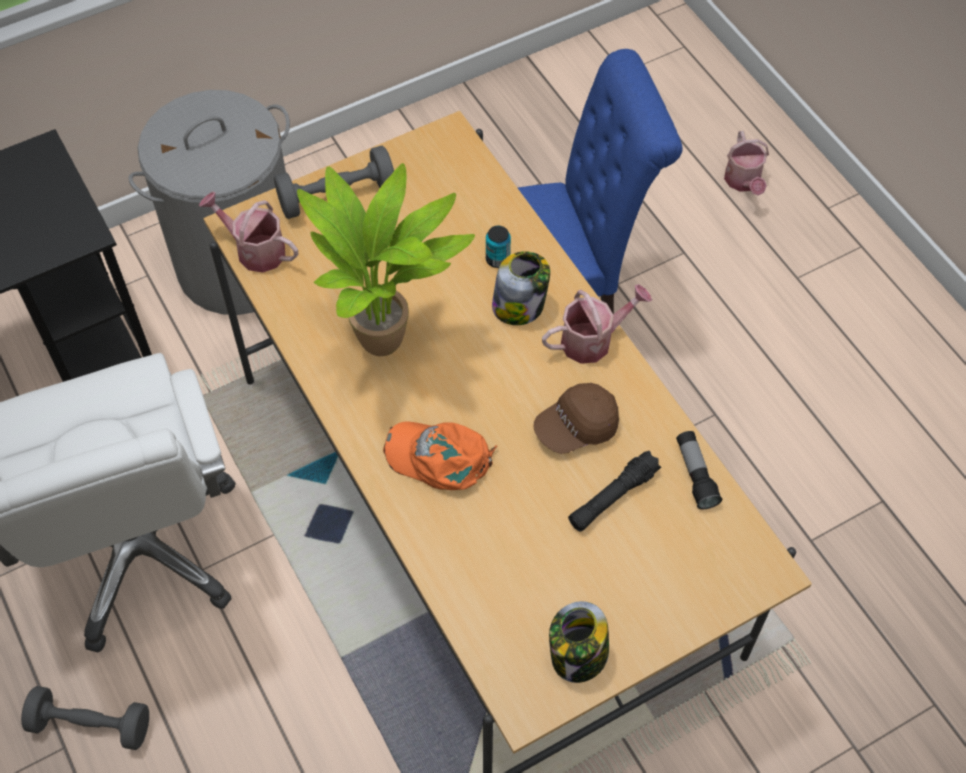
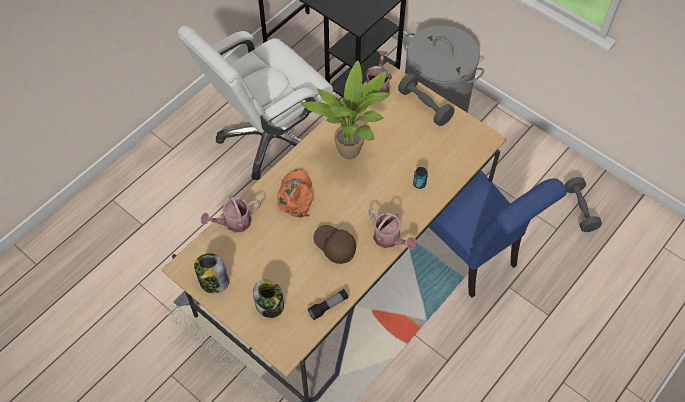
camera: 70 degrees right, 0 degrees up
grey dumbbell [21,686,149,750] -> grey dumbbell moved to [565,177,602,232]
jar [492,251,550,325] -> jar moved to [253,279,284,318]
black flashlight [568,451,661,532] -> none
watering can [724,131,769,196] -> watering can moved to [201,195,261,233]

